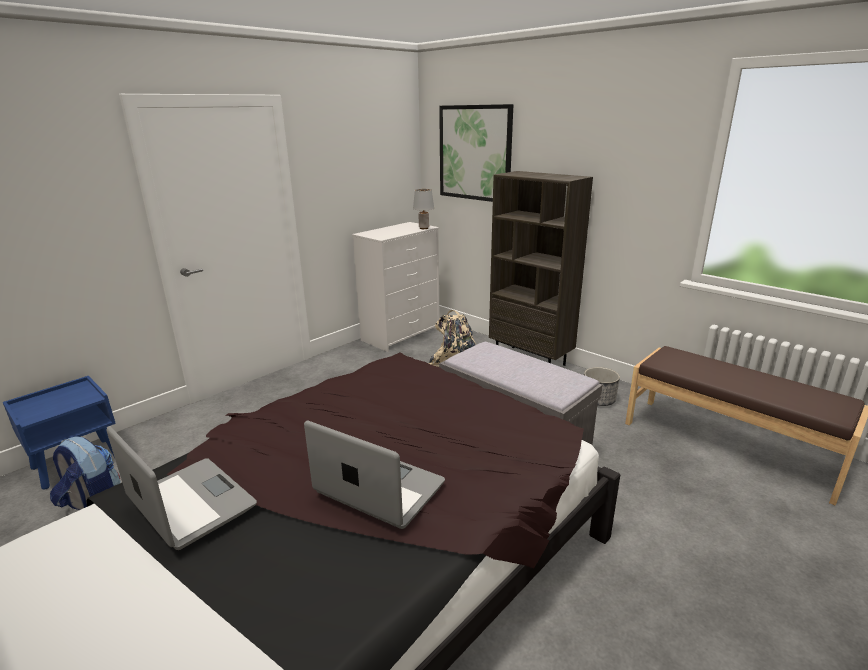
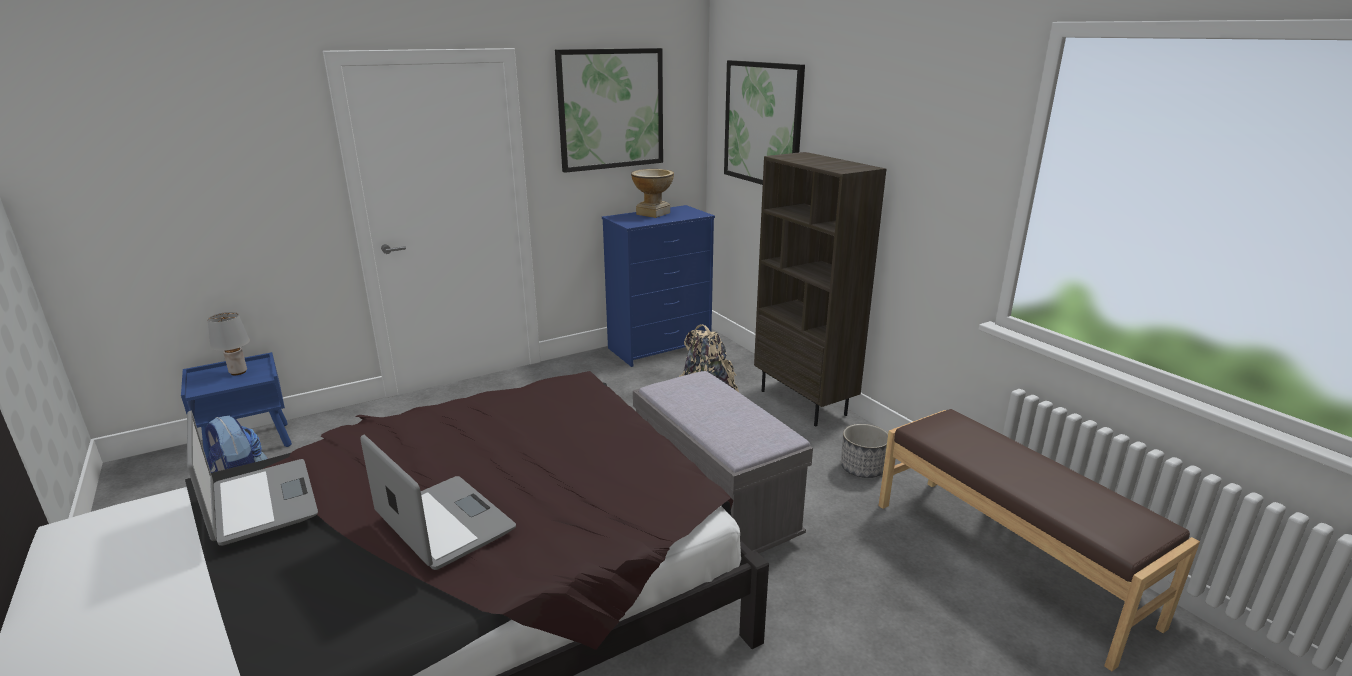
camera: 15 degrees right, 0 degrees up
white dresser [352,222,440,352] -> blue dresser [602,205,715,367]
grey table lamp [413,189,434,229] -> grey table lamp moved to [207,312,250,375]
none -> picture [555,48,663,173]
none -> vase [631,169,674,218]

